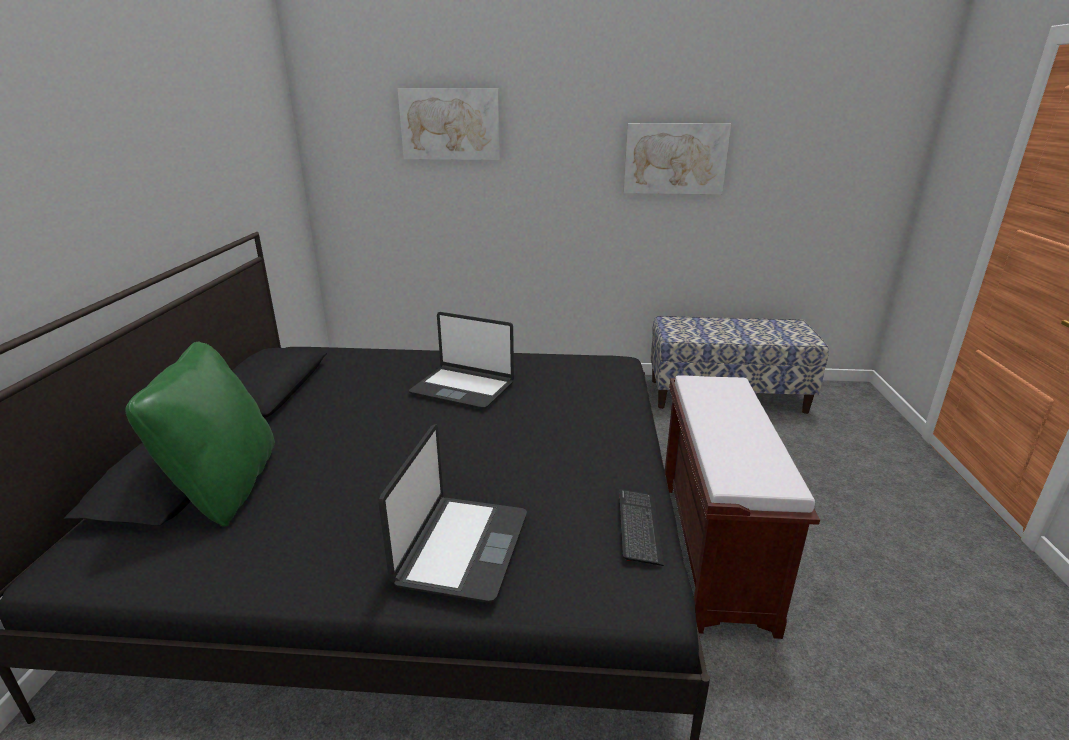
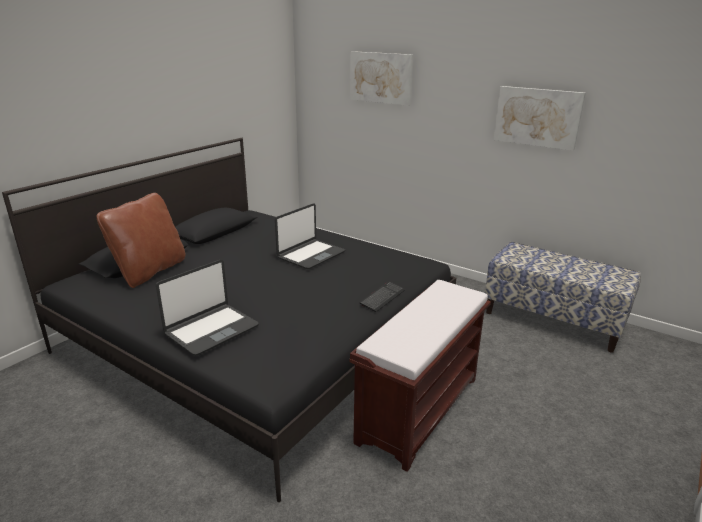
camera: 30 degrees right, 0 degrees up
green pillow [125,341,275,527] -> brown pillow [97,193,186,288]
laptop [409,312,514,409] -> laptop turned 105 degrees counterclockwise [275,203,345,269]
keyboard [619,489,664,566] -> keyboard moved to [359,281,405,312]

